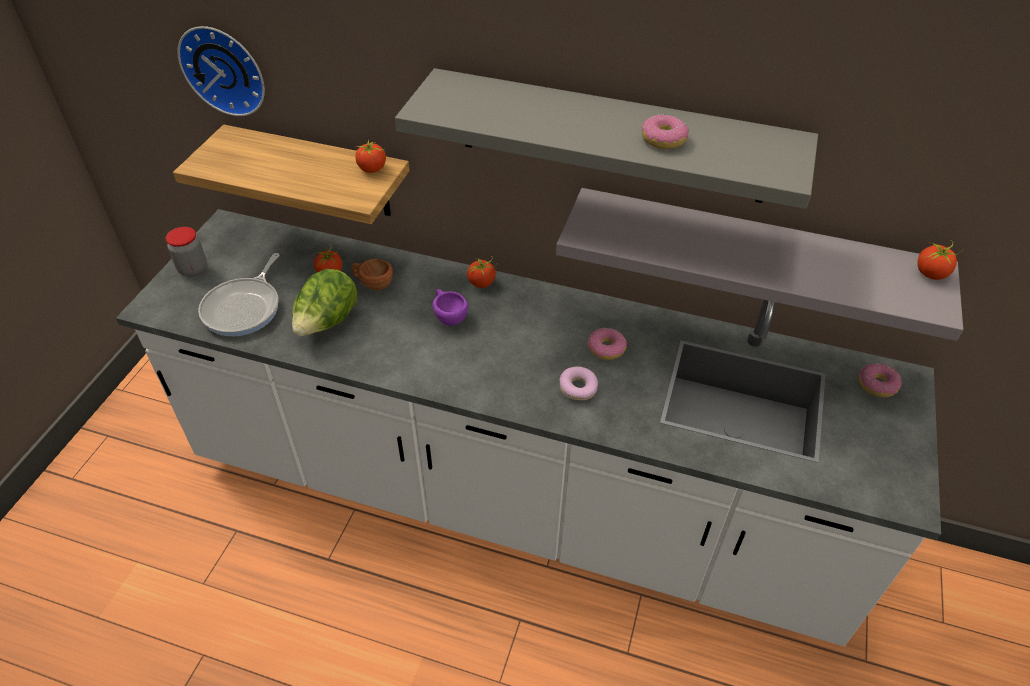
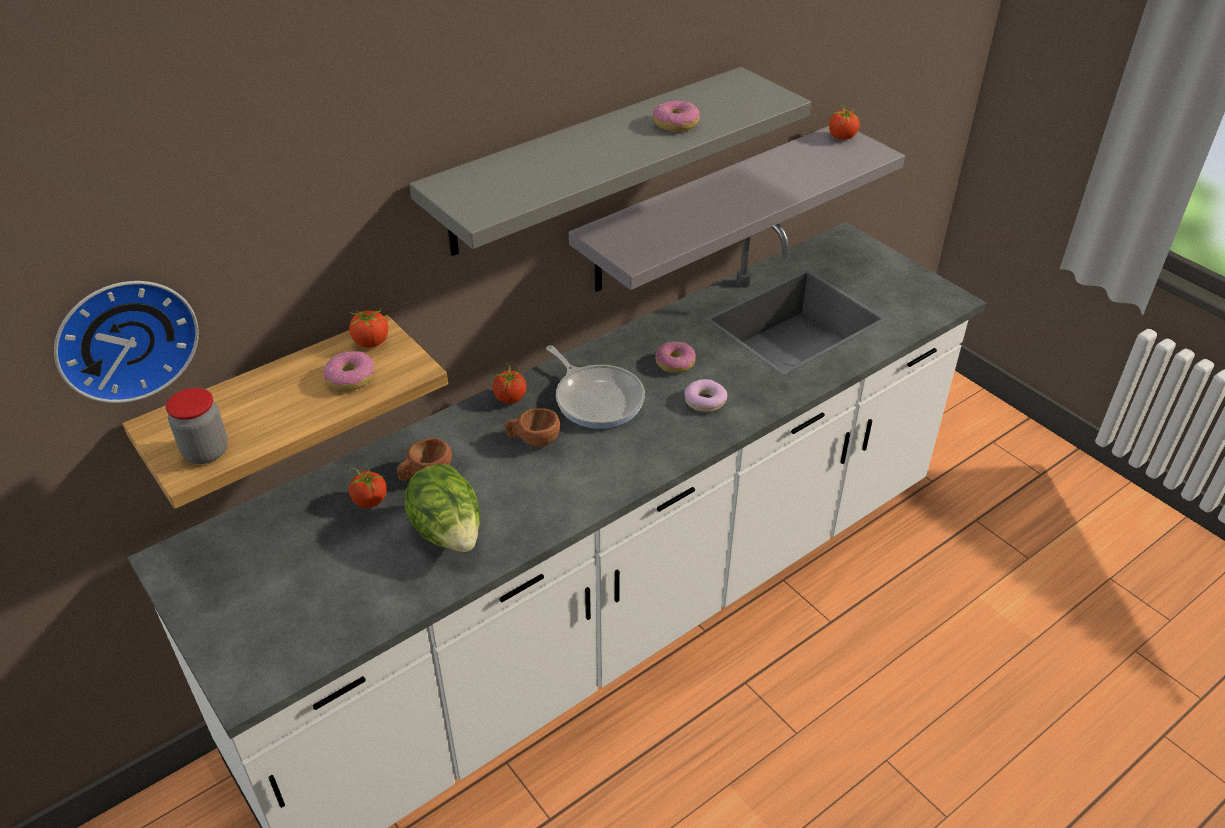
camera: 55 degrees left, 5 degrees down
jar [166,227,207,276] -> jar moved to [166,388,228,464]
frying pan [198,253,280,336] -> frying pan moved to [546,345,645,429]
purple cup [433,289,468,326] -> brown cup [505,408,560,447]
donut [859,363,902,398] -> donut moved to [324,351,375,391]

